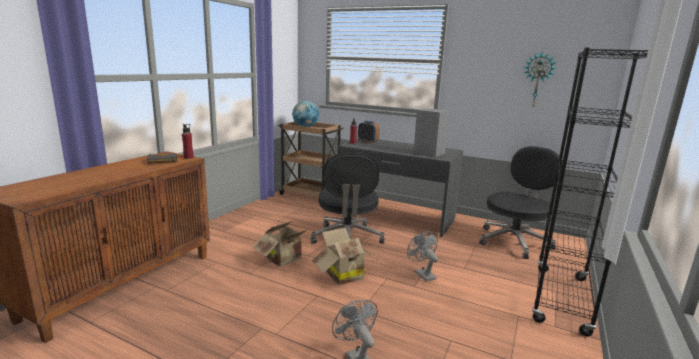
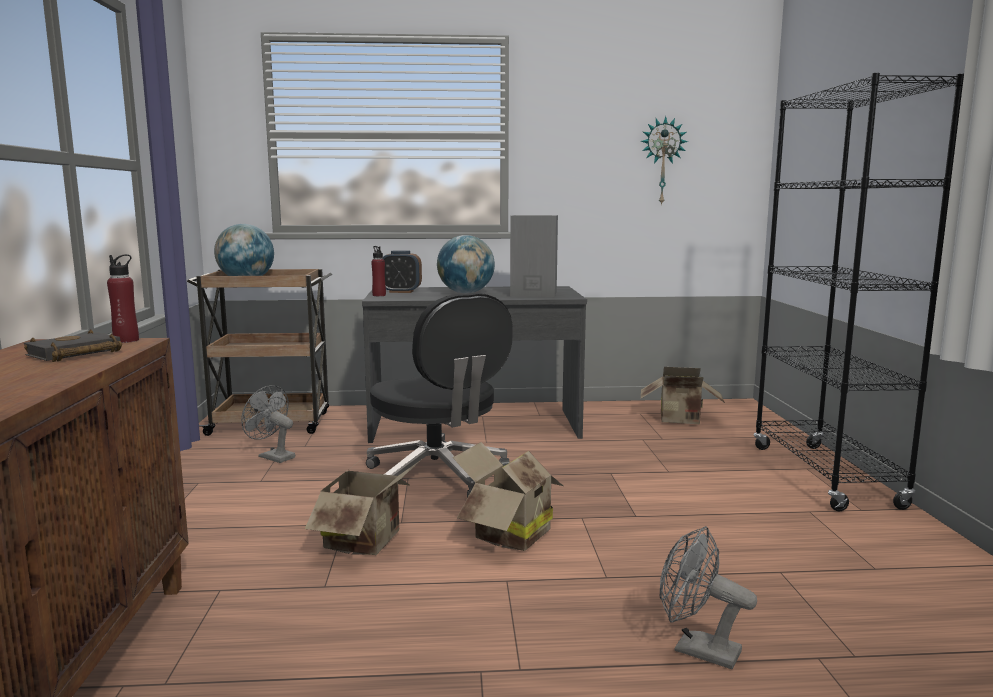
camera: 30 degrees left, 5 degrees down
grey fan [407,231,438,282] -> grey fan moved to [241,385,295,463]
black office chair [479,146,562,259] -> cardboard box [641,367,725,424]
none -> globe [437,235,495,293]

